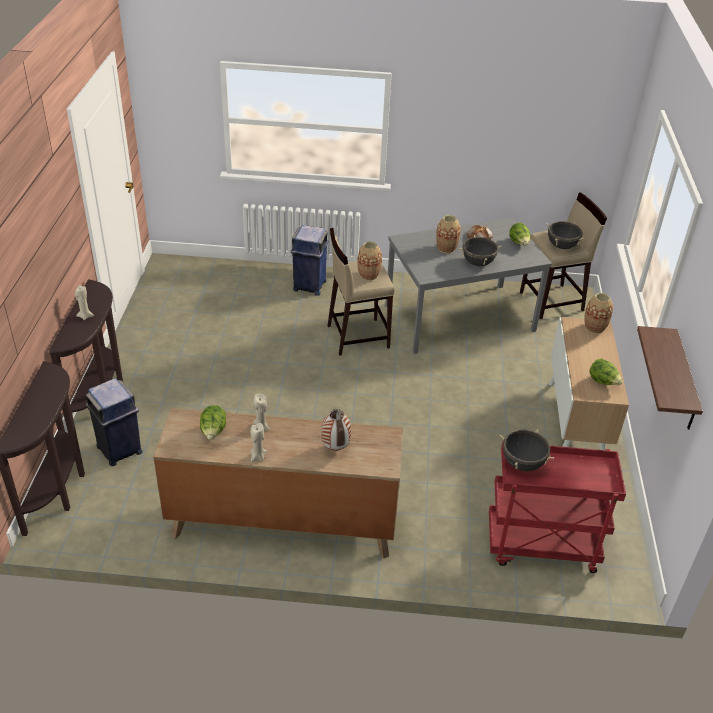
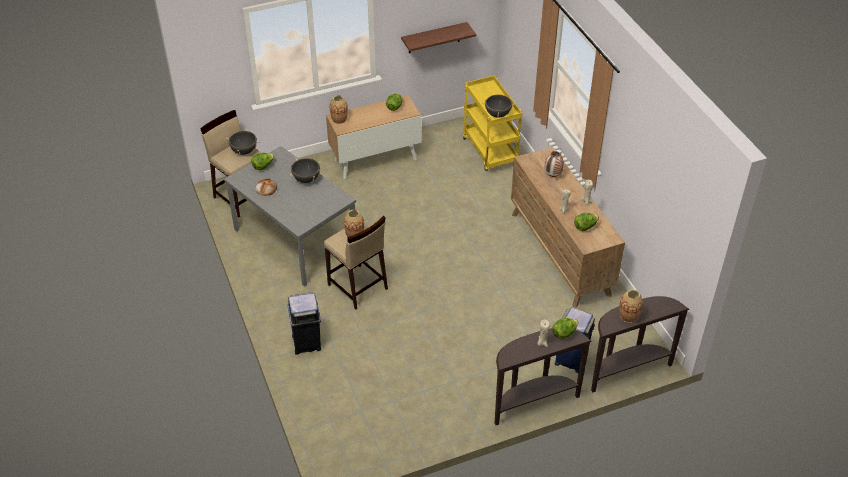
camera: 115 degrees left, 5 degrees up
vase [436,215,461,253] -> vase moved to [619,289,643,323]
red cart [489,442,626,573] -> yellow cart [463,76,522,171]
none -> lettuce [552,318,578,339]

